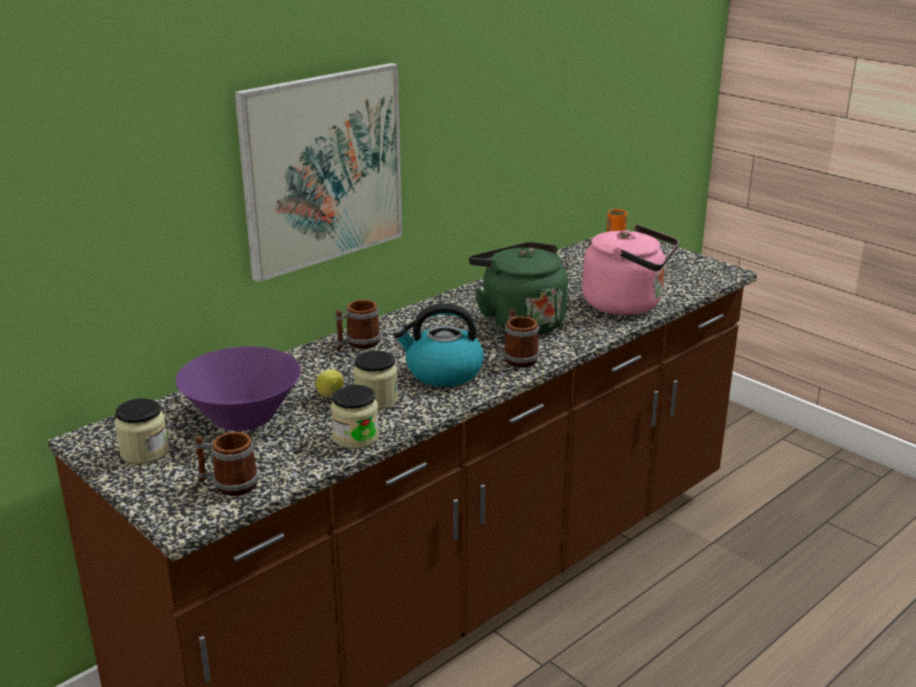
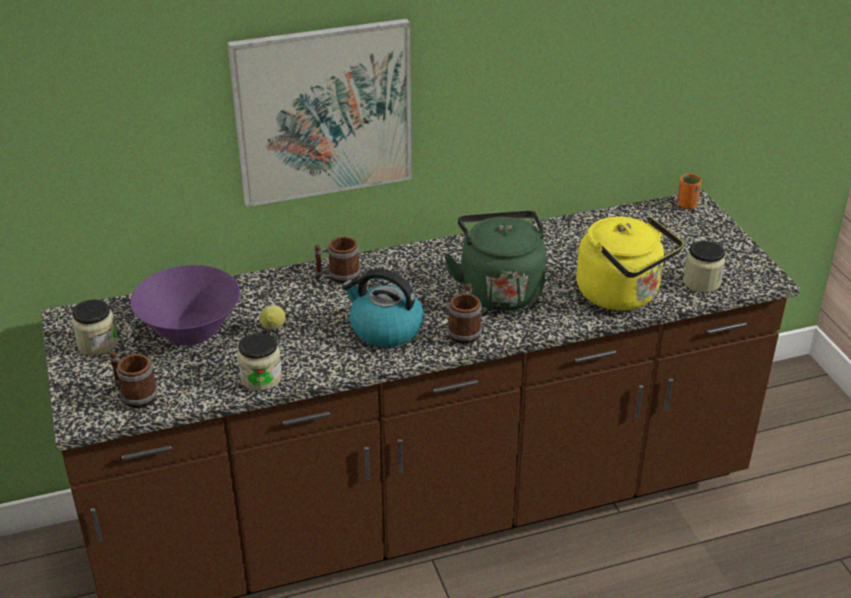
camera: 25 degrees right, 10 degrees up
jar [353,350,398,410] -> jar moved to [683,241,725,293]
pink kettle [582,225,679,315] -> yellow kettle [576,216,684,311]

